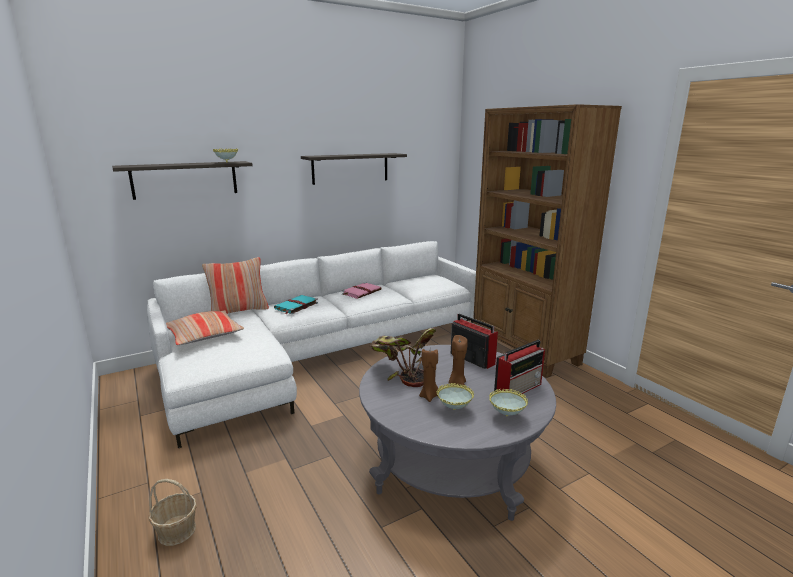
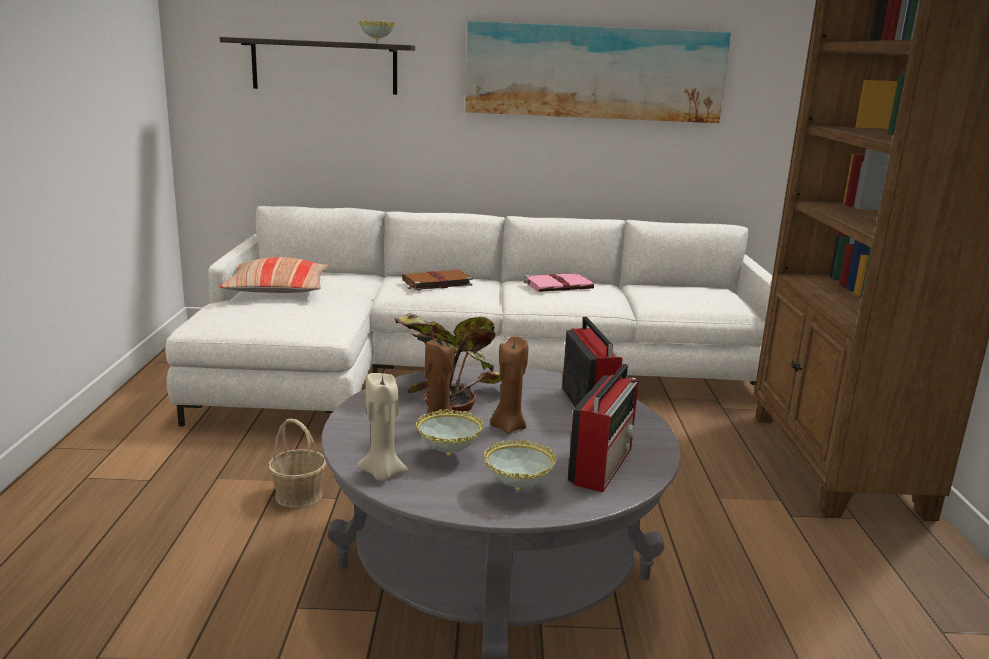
camera: 30 degrees right, 0 degrees up
basket [149,479,197,546] -> basket moved to [268,419,327,508]
pillow [202,257,269,314] -> none
turquoise book [274,295,318,314] -> brown book [402,270,473,291]
shelf [301,153,407,185] -> picture [465,21,731,123]
radio [494,340,545,394] -> radio turned 60 degrees counterclockwise [568,364,638,492]
none -> beige candle [357,373,409,481]

